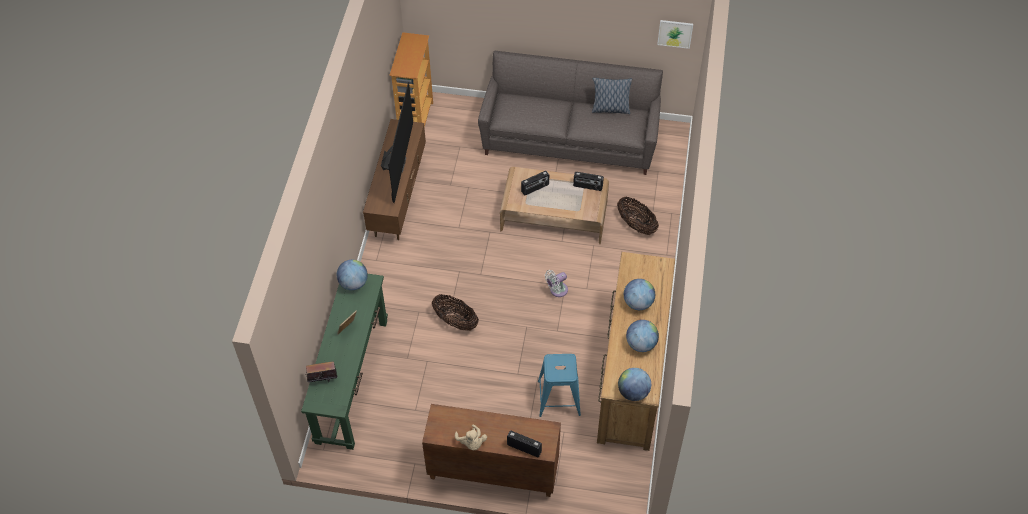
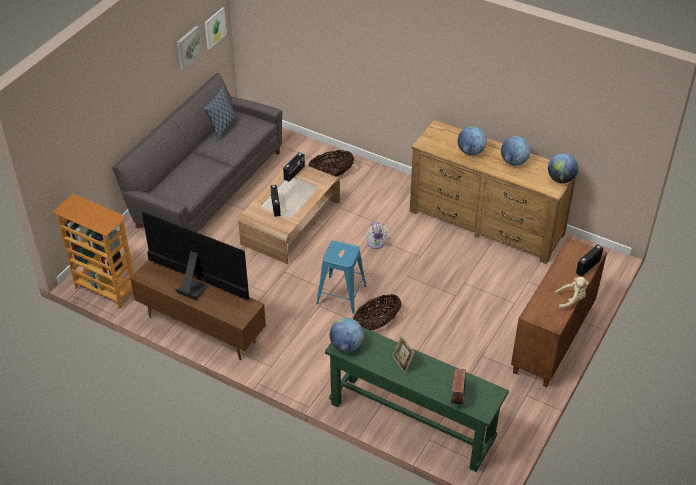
camera: 70 degrees left, 10 degrees down
blue stool [538,354,581,417] -> blue stool moved to [316,241,366,314]
none -> picture [177,26,202,70]

